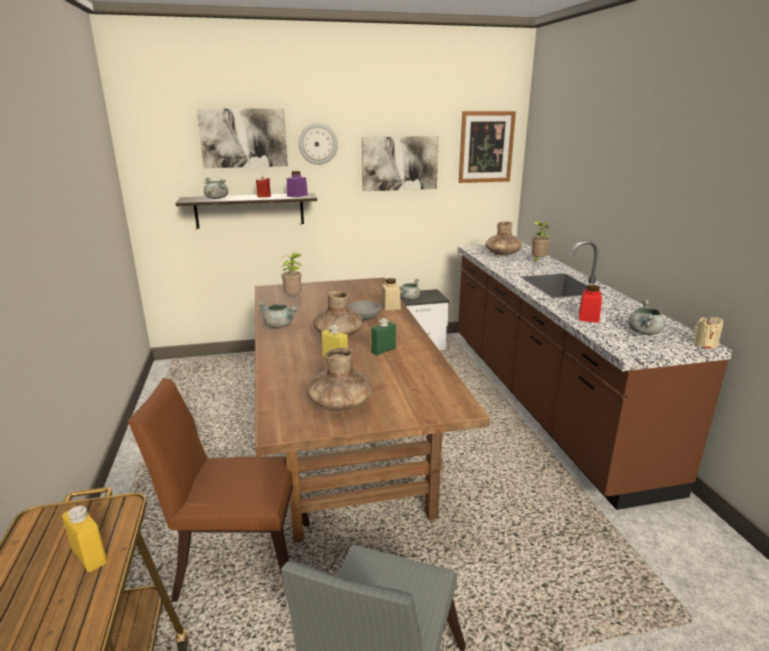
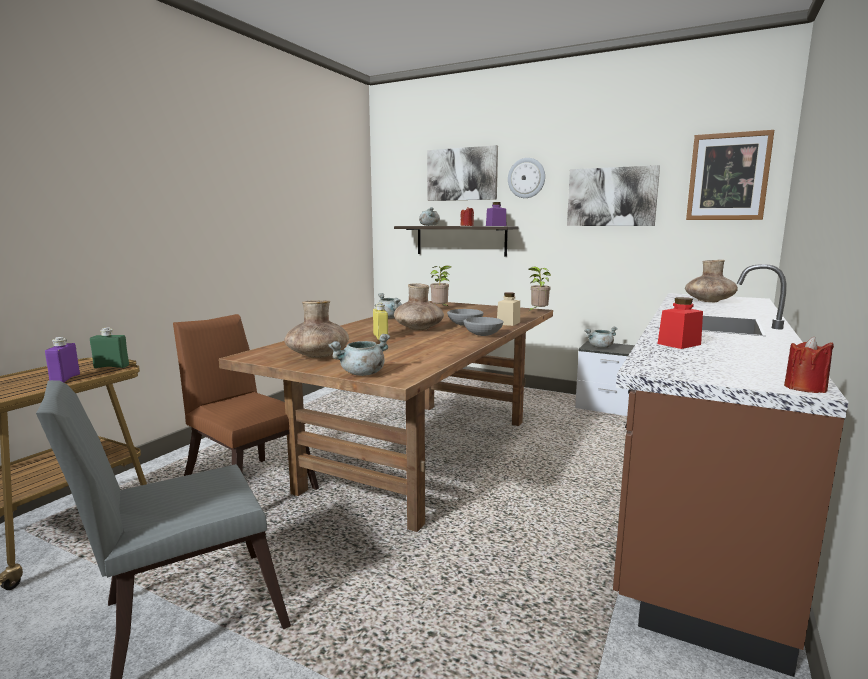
camera: 40 degrees right, 10 degrees down
yellow bottle [62,505,107,572] -> purple bottle [45,337,80,382]
green bottle [371,318,396,356] -> green bottle moved to [90,327,129,368]
potted plant [532,221,551,263] -> potted plant moved to [528,267,551,312]
grey cooking pot [628,299,665,335] -> grey cooking pot moved to [328,334,390,376]
beige candle [694,316,723,349] -> red candle [784,337,834,393]
none -> grey bowl [463,317,504,336]

